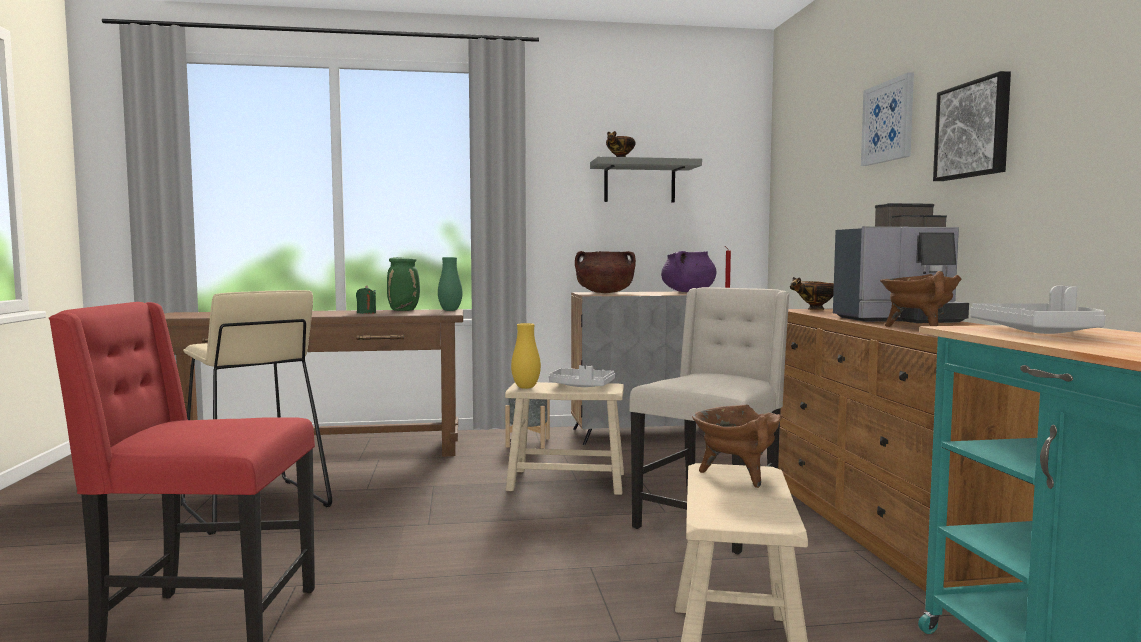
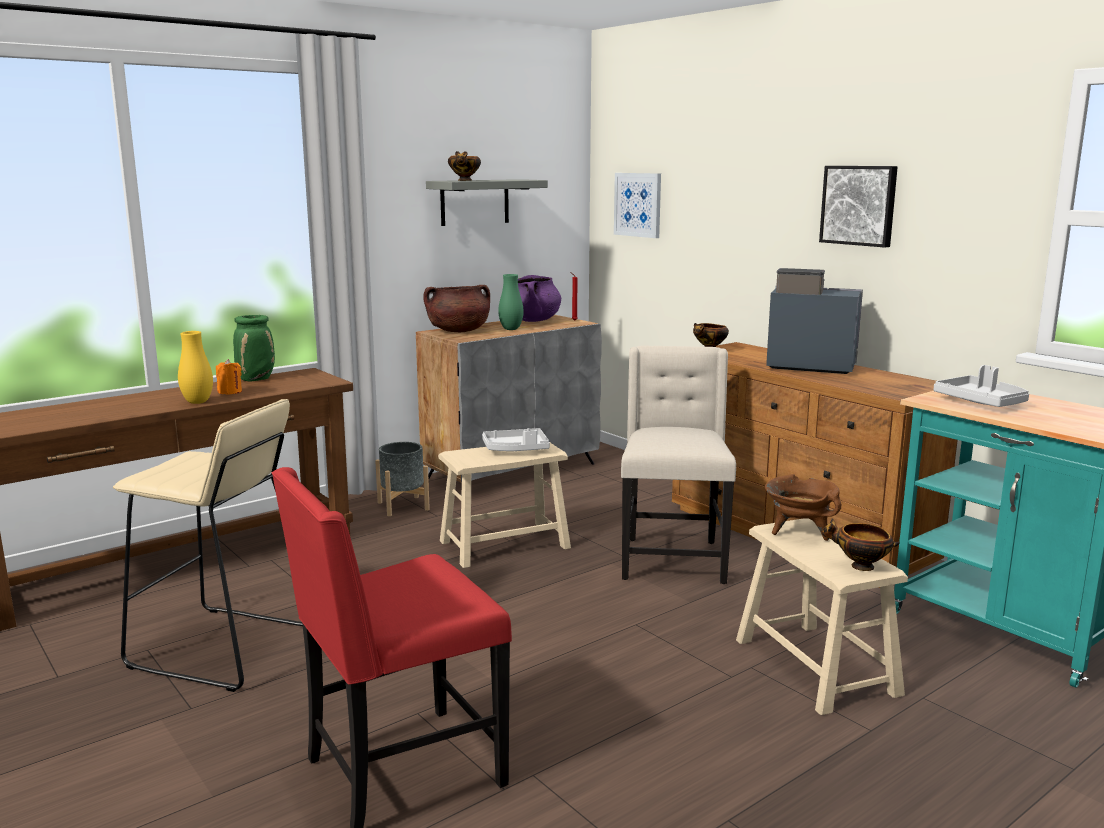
camera: 30 degrees left, 10 degrees up
green candle [356,286,376,314] -> orange candle [216,359,242,395]
green vase [438,257,462,311] -> green vase moved to [498,274,524,330]
yellow vase [511,323,541,389] -> yellow vase moved to [178,331,213,404]
coffee machine [833,203,969,323] -> coffee machine turned 120 degrees counterclockwise [766,268,863,374]
picture [861,72,914,166] -> picture moved to [614,173,661,238]
brown cooking pot [880,271,961,327] -> none
none -> bowl [822,518,900,571]

